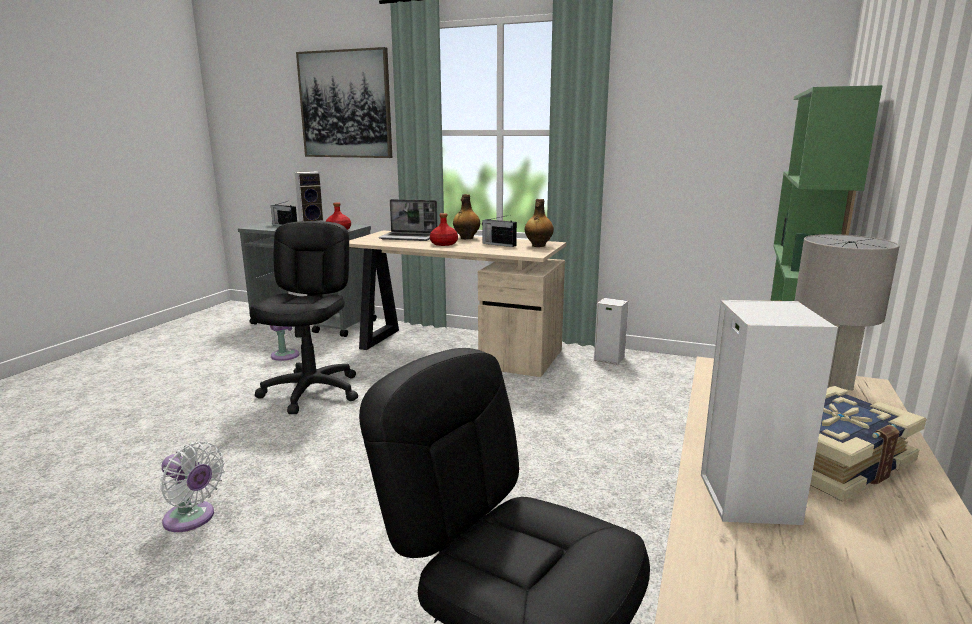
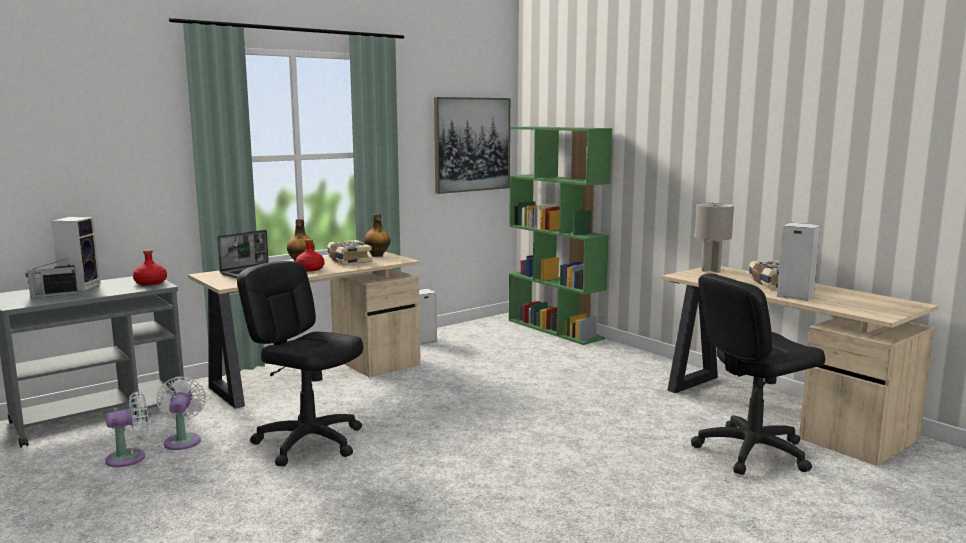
camera: 60 degrees left, 5 degrees down
white fan [160,442,225,532] -> white fan moved to [105,392,149,467]
picture [296,47,392,158] -> picture moved to [434,97,510,194]
radio [482,215,517,247] -> book [327,240,372,265]

